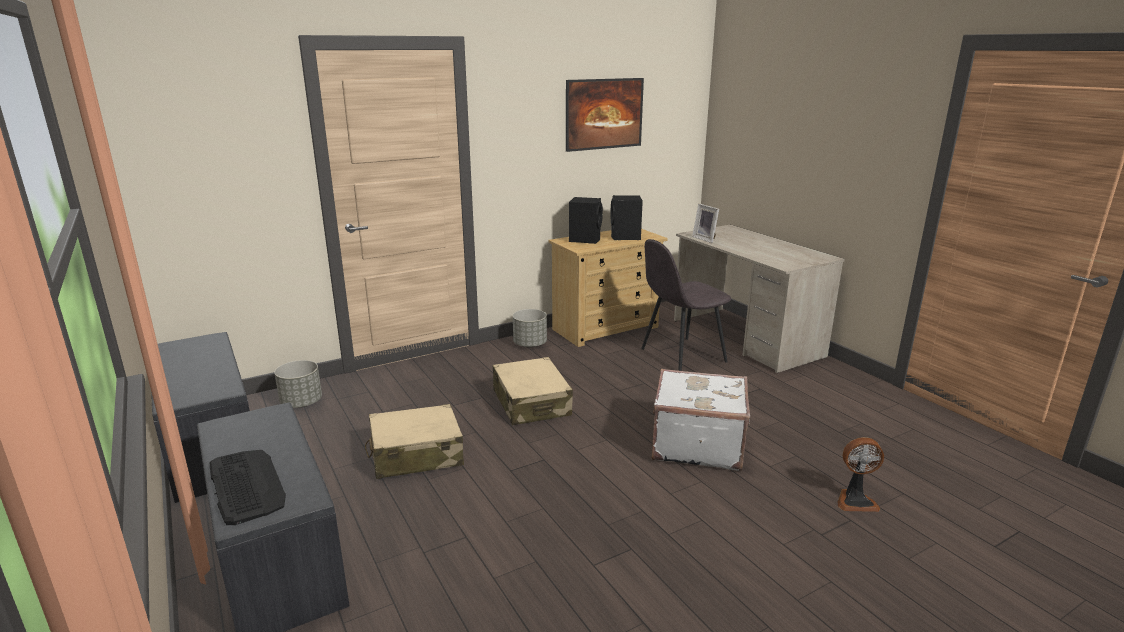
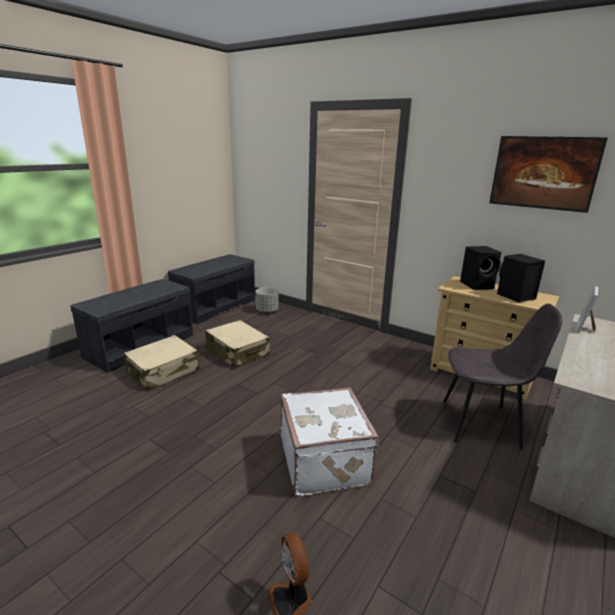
camera: 65 degrees right, 0 degrees up
keyboard [210,450,286,525] -> none
beige suitcase [493,357,573,425] -> beige suitcase moved to [124,335,200,391]
grey planter [513,309,547,348] -> none
grey chair [641,239,731,371] -> grey chair turned 150 degrees clockwise [443,304,562,450]

